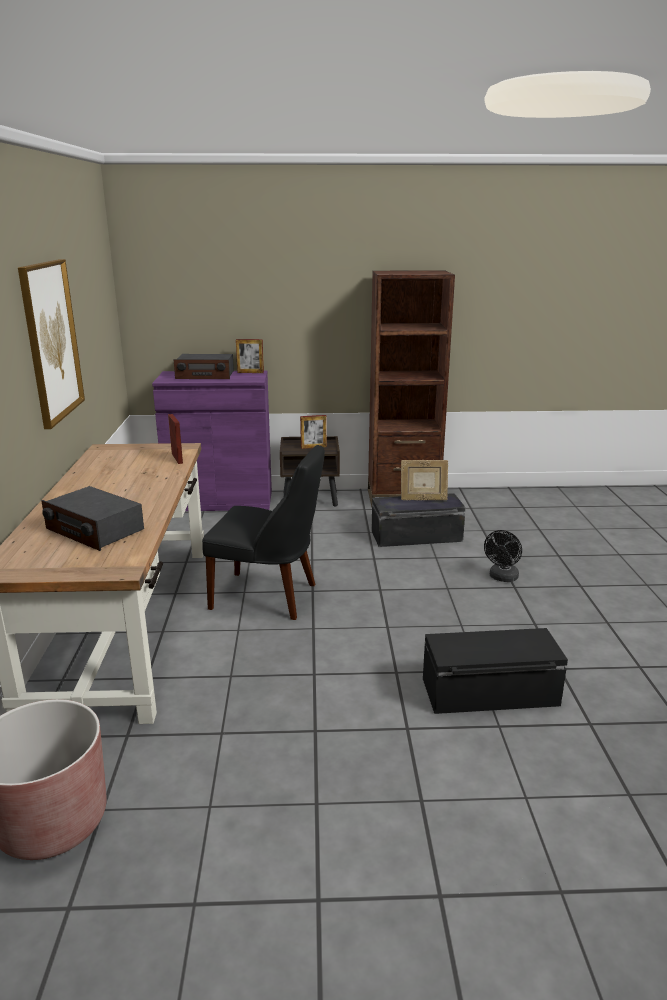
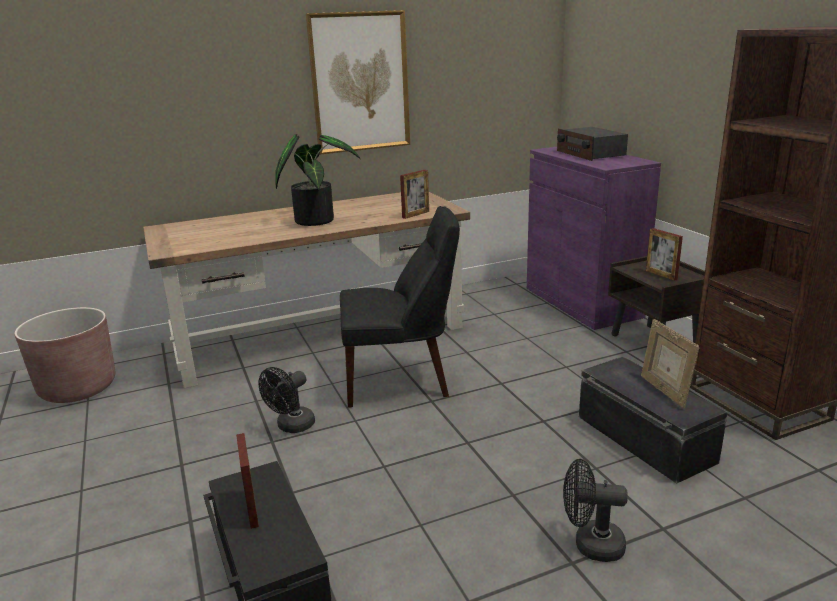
camera: 70 degrees right, 0 degrees up
radio [41,486,144,551] -> none
black chair [202,445,325,620] -> black chair turned 90 degrees counterclockwise [340,206,460,408]
picture frame [236,339,264,373] -> picture frame moved to [236,433,259,529]
none -> black fan [258,367,315,433]
none -> potted plant [275,134,360,226]

